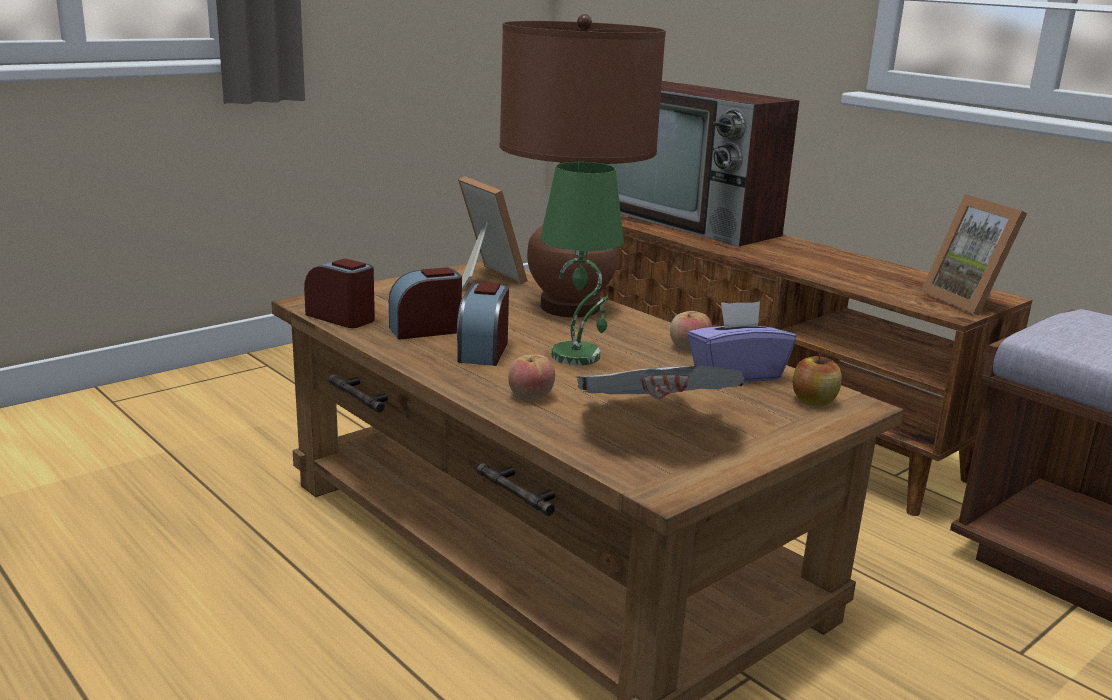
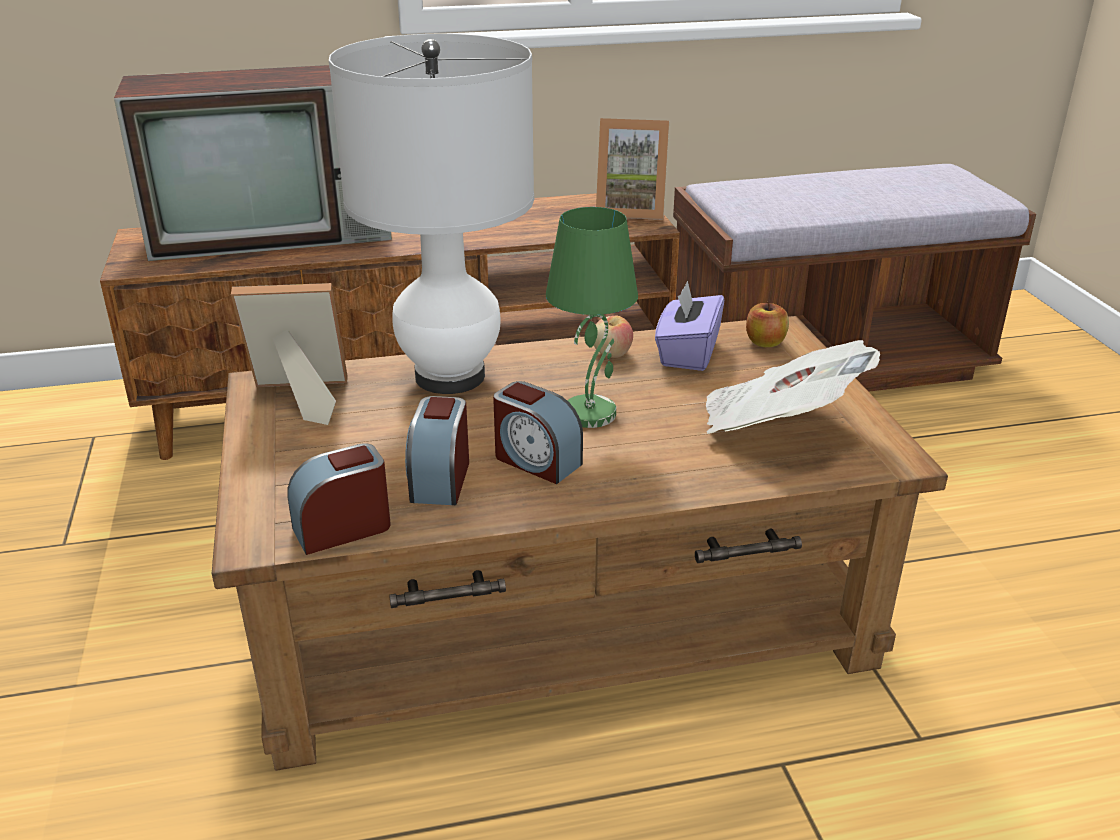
camera: 60 degrees left, 10 degrees up
brown table lamp [500,14,666,317] -> white table lamp [329,34,534,394]
apple [508,355,555,399] -> none

